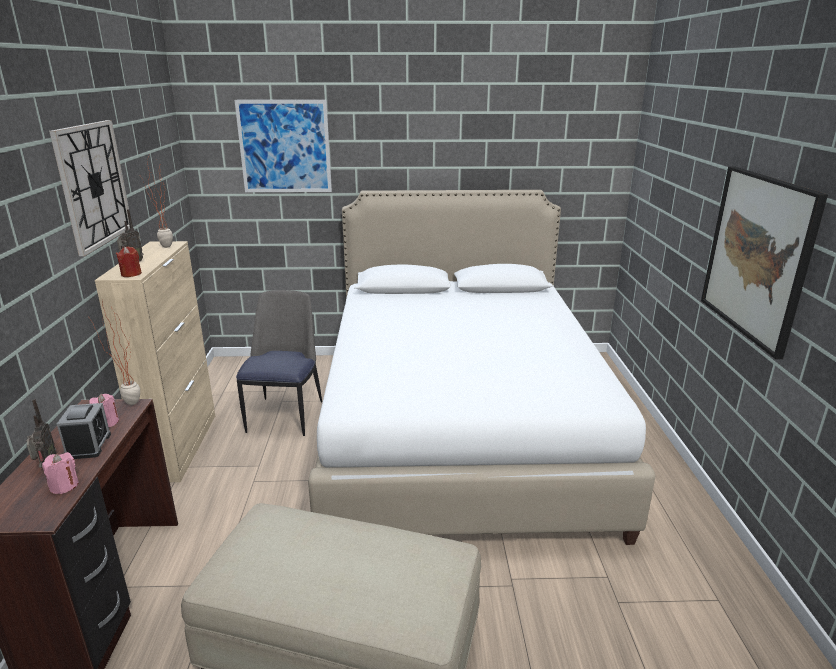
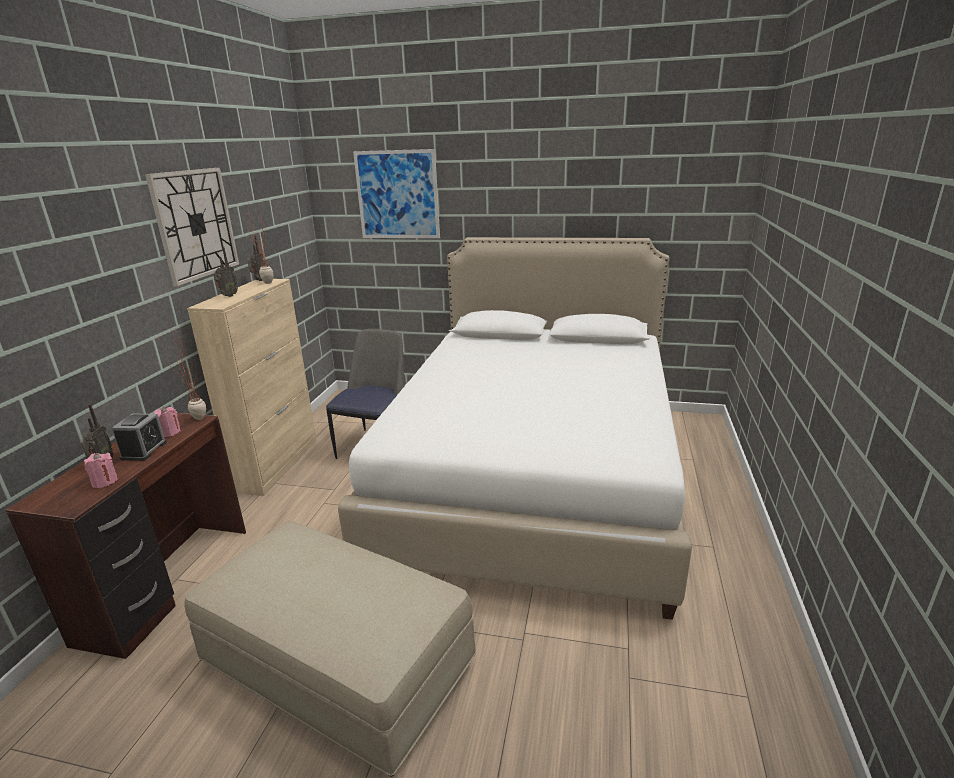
camera: 15 degrees right, 0 degrees up
red candle [116,247,142,277] -> none
picture [701,166,828,359] -> none
none -> radio [247,235,265,281]

